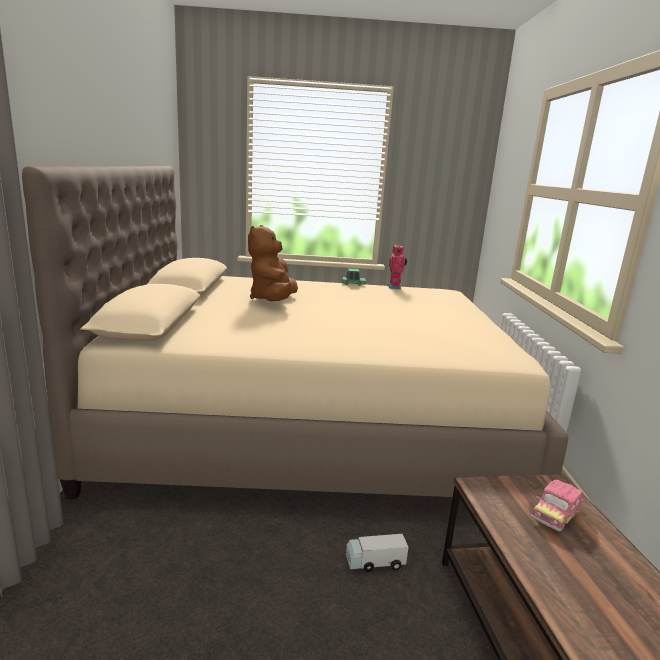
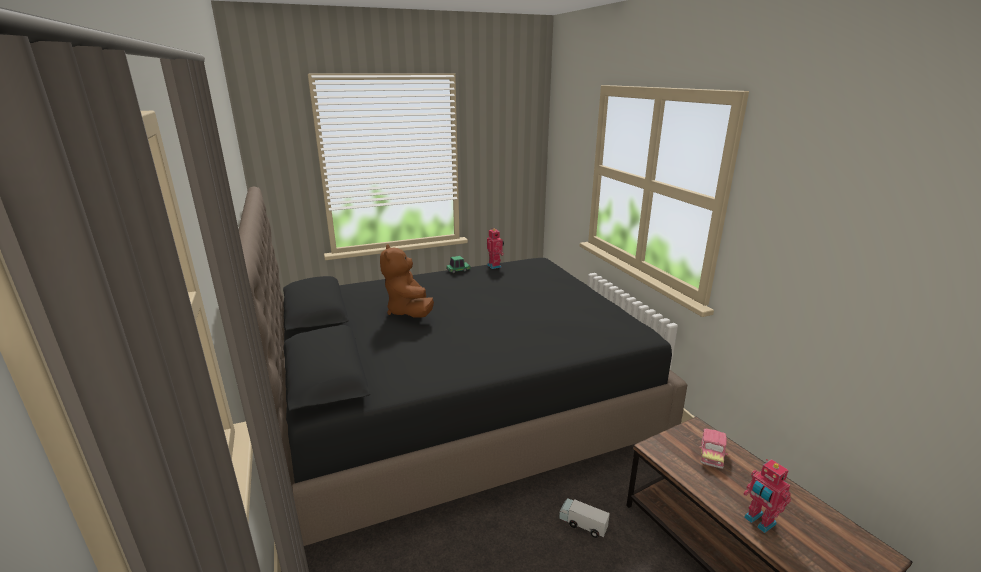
camera: 20 degrees left, 5 degrees up
beige bed [22,166,568,499] -> black bed [239,186,687,546]
toy truck [346,534,408,572] -> toy truck turned 60 degrees clockwise [559,498,610,538]
none -> toy robot [743,459,791,533]

